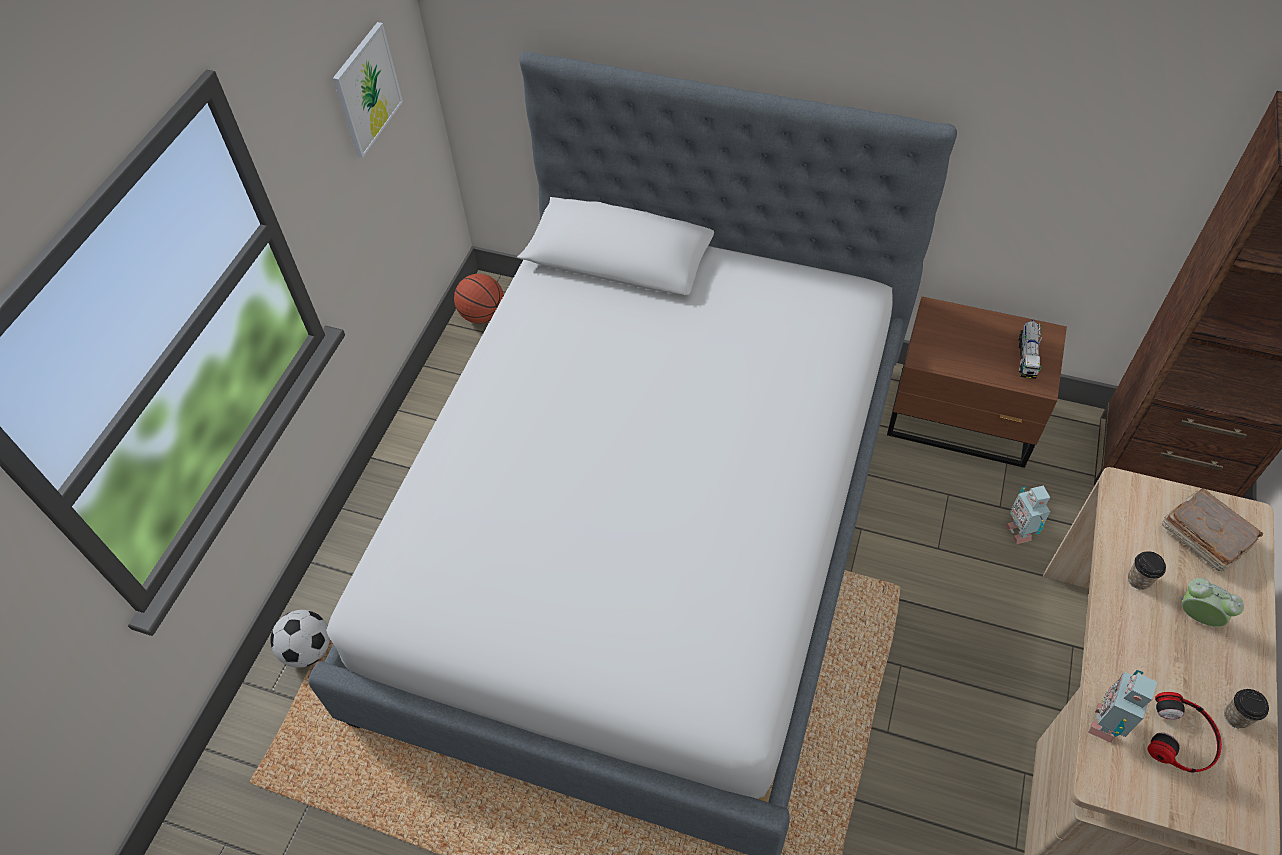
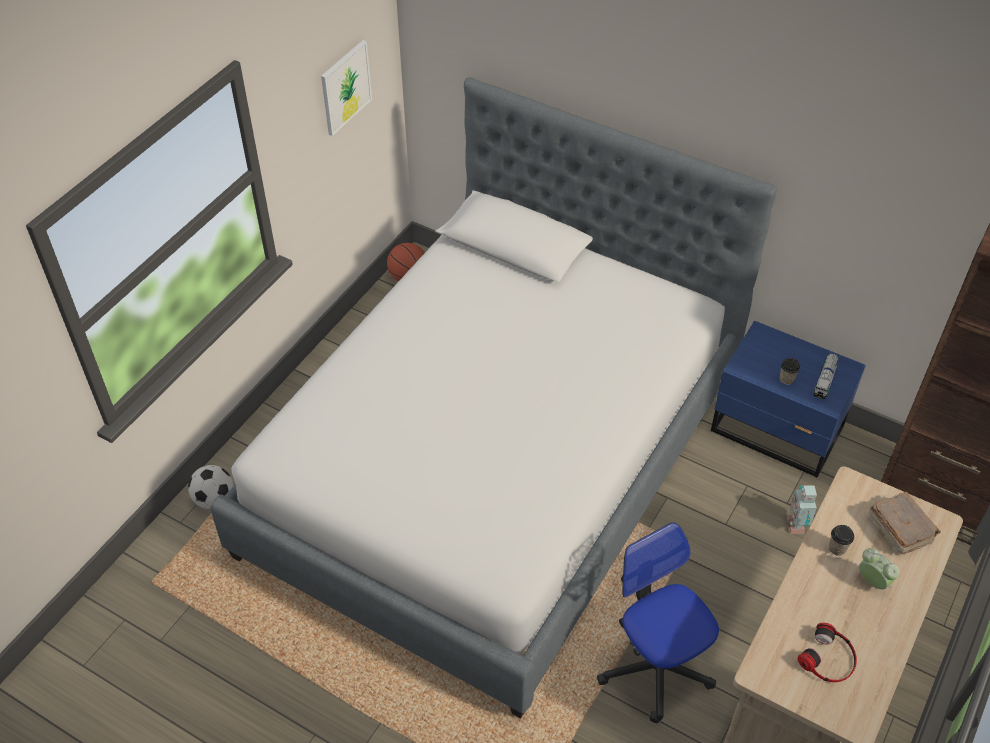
camera: 10 degrees right, 5 degrees down
brown nightstand [887,296,1067,468] -> blue nightstand [711,321,866,478]
toy robot [1088,670,1158,743] -> none
cup [1224,689,1269,729] -> cup moved to [780,358,800,385]
none -> office chair [597,522,719,723]

